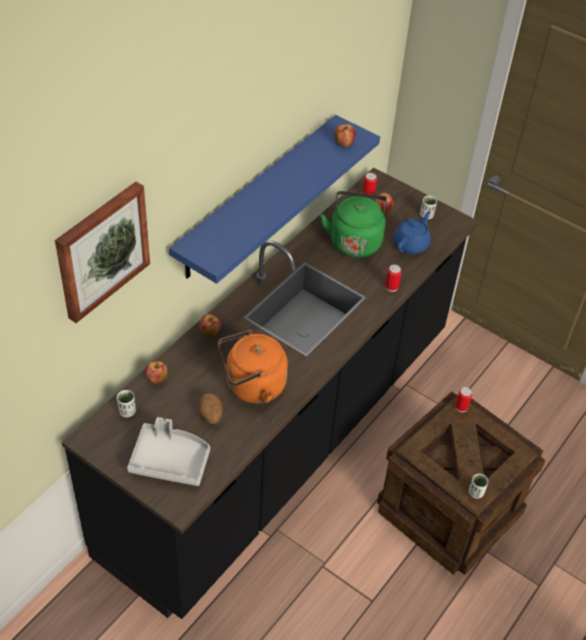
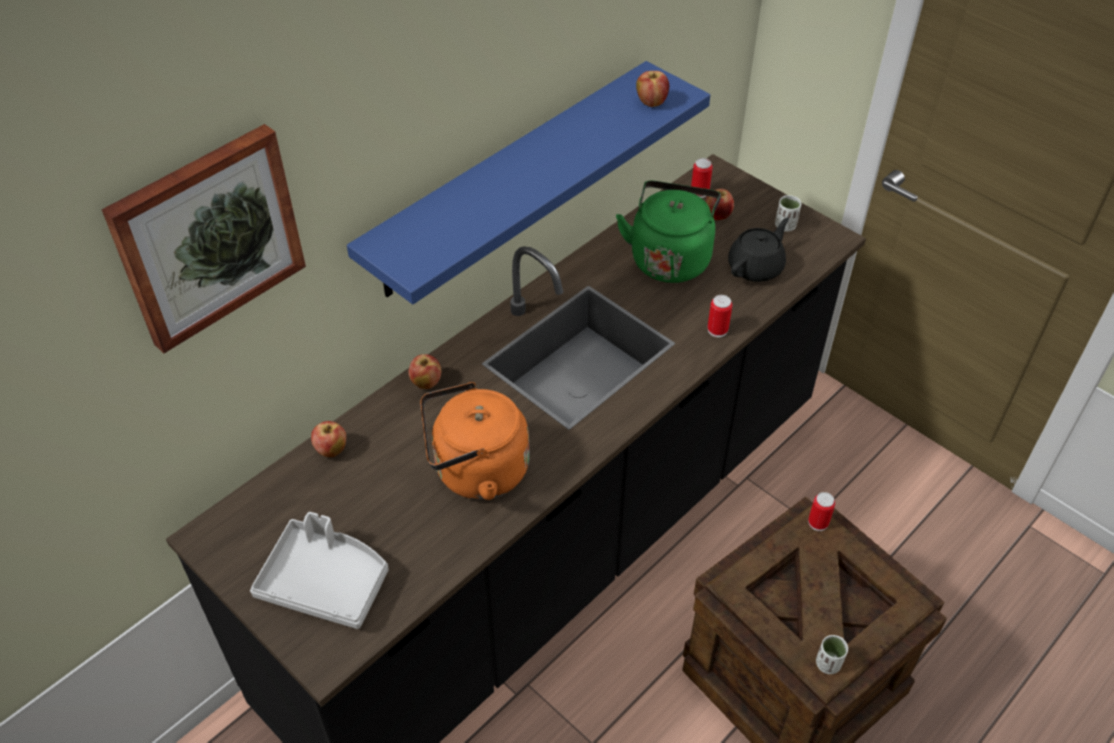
camera: 10 degrees right, 0 degrees up
white cup [117,390,136,417] -> none
potato [199,393,223,424] -> none
blue teapot [393,211,431,254] -> black teapot [728,218,789,282]

